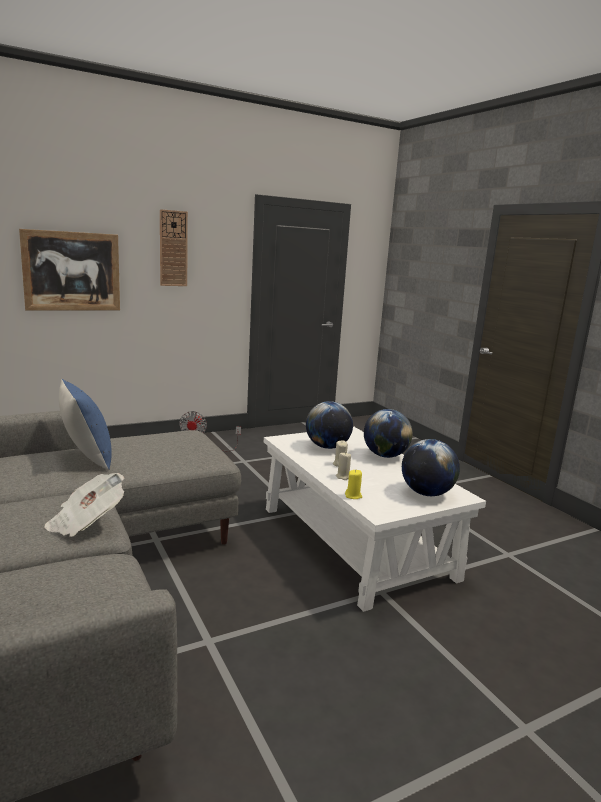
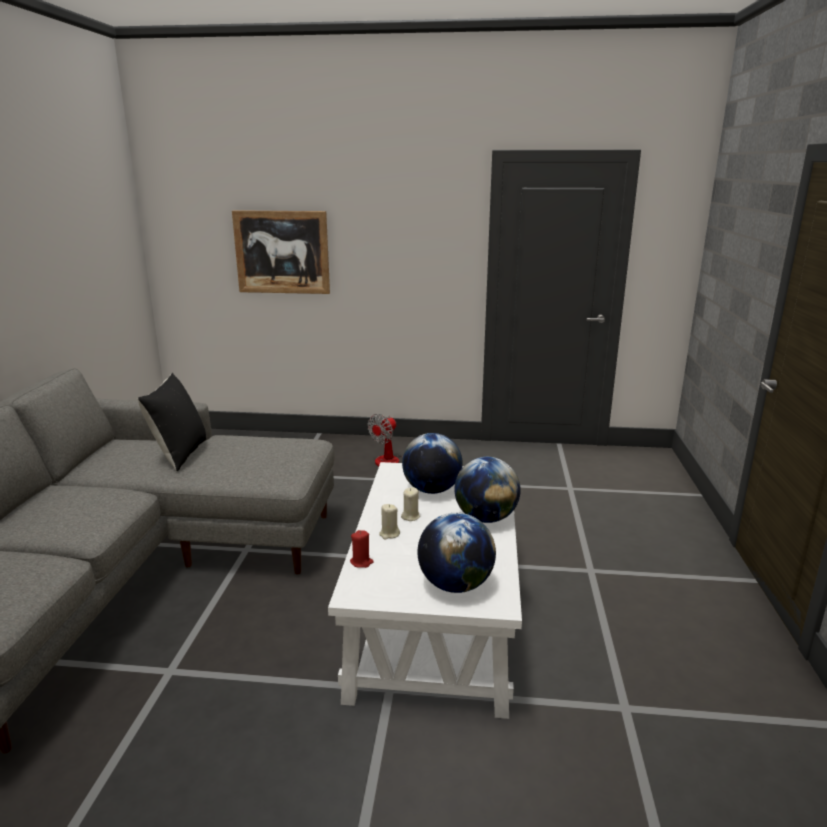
camera: 35 degrees right, 5 degrees up
newspaper [45,473,124,537] -> none
blue pillow [59,379,112,470] -> black pillow [138,373,206,471]
wall clock [160,209,188,286] -> none
yellow candle [345,470,362,499] -> red candle [350,530,374,568]

